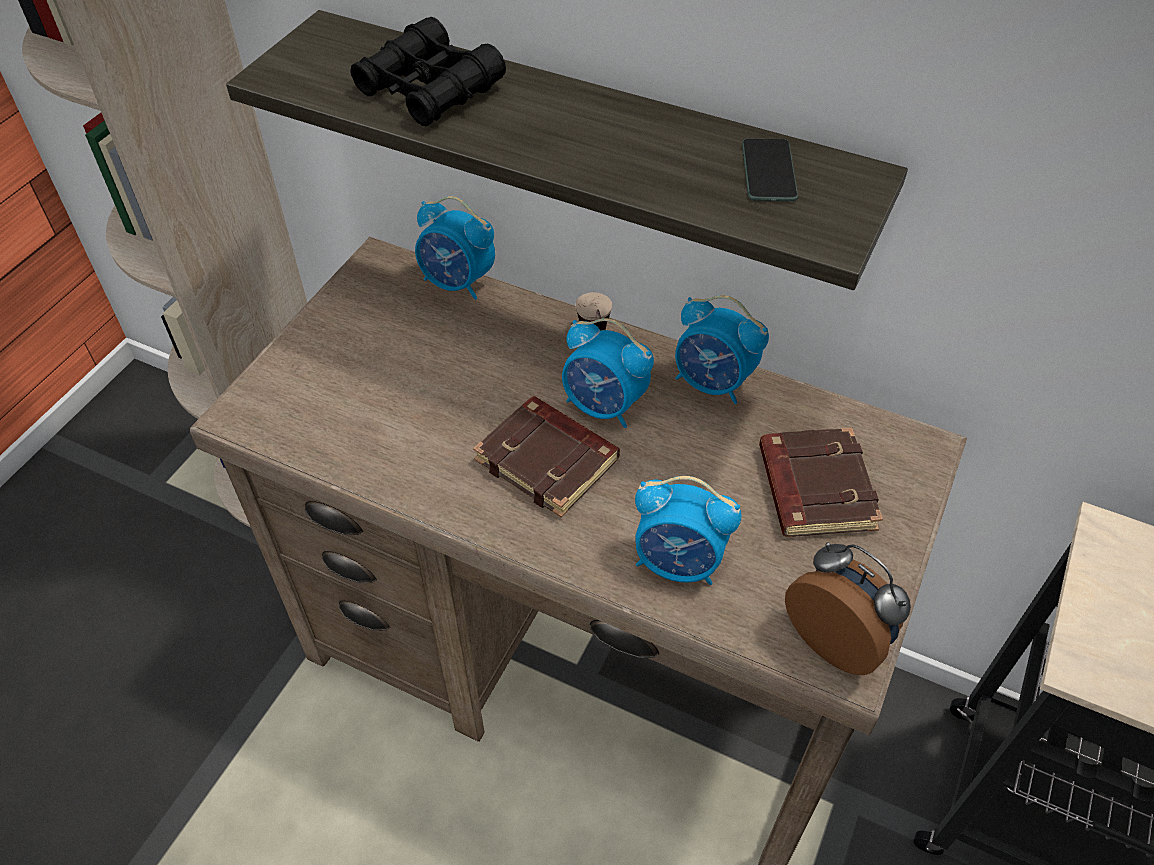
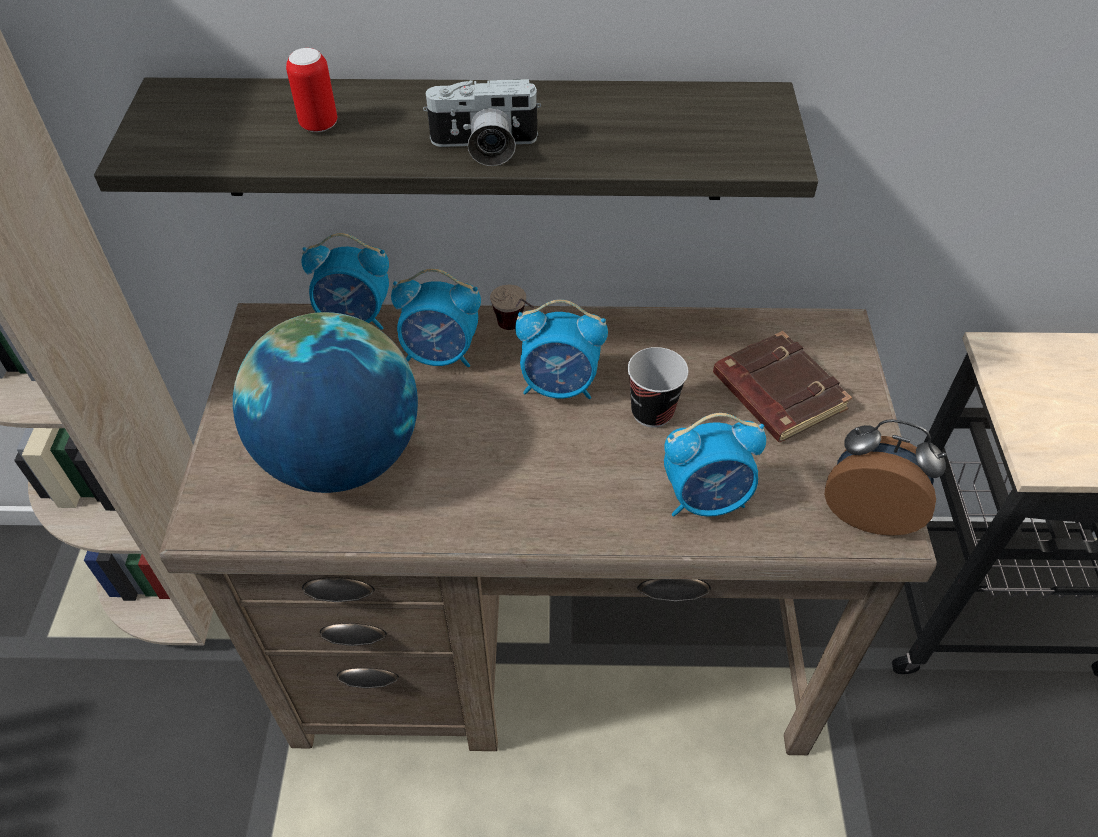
camera: 25 degrees left, 0 degrees up
black binoculars [351,17,506,127] -> can [286,48,337,132]
brown book [473,396,620,518] -> none
alarm clock [675,295,769,404] -> alarm clock moved to [391,268,481,367]
phone [742,139,798,201] -> none
none -> globe [233,312,418,493]
none -> camera [423,79,541,166]
none -> cup [628,347,688,428]

